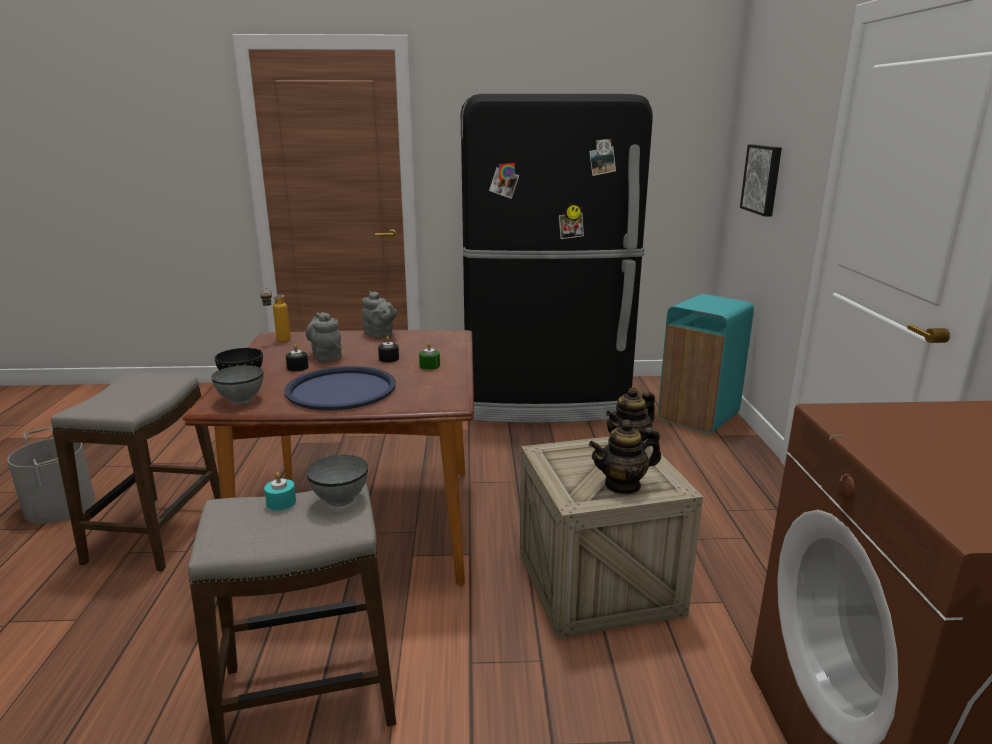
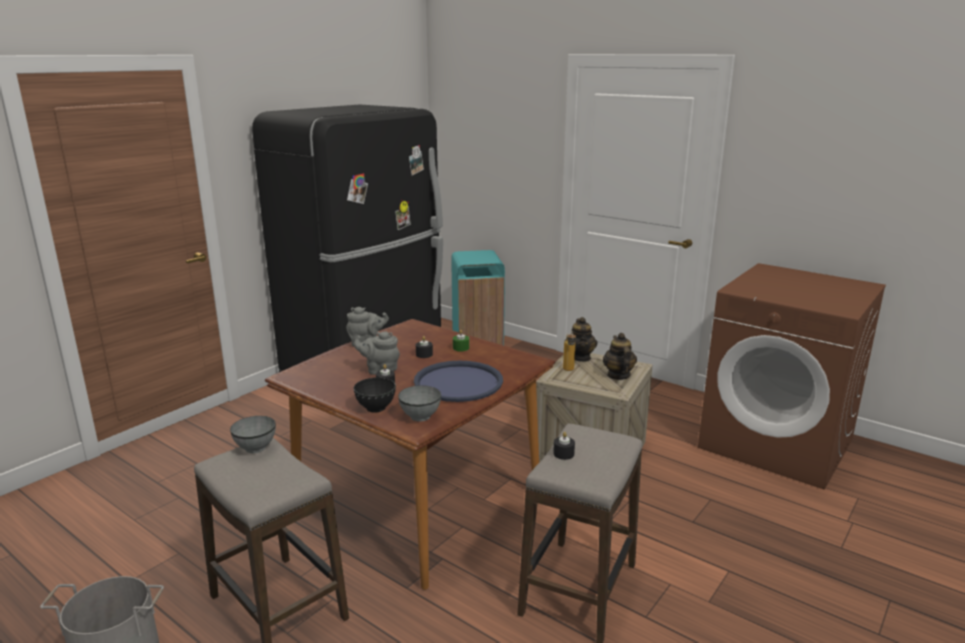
camera: 50 degrees left, 0 degrees up
bottle [260,288,291,342] -> bottle moved to [563,331,576,371]
turquoise candle [264,472,296,510] -> black candle [553,432,575,460]
grey bowl [306,455,368,506] -> grey bowl moved to [230,416,276,453]
teapot [589,420,661,494] -> teapot turned 150 degrees clockwise [603,333,637,380]
picture [740,145,782,217] -> none

